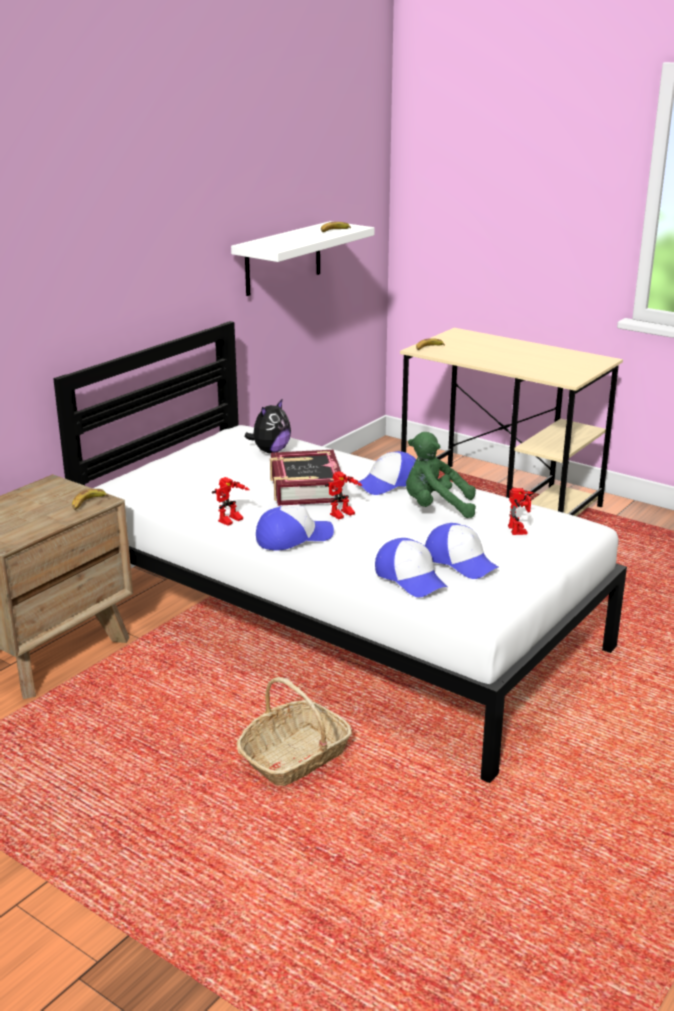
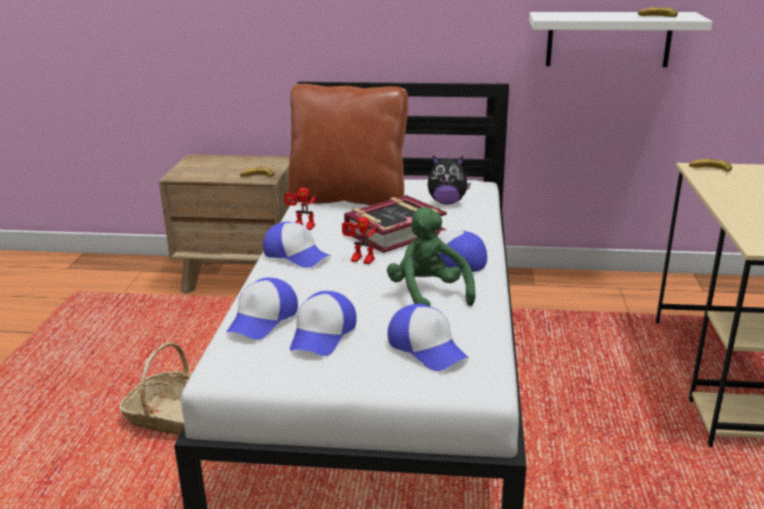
camera: 60 degrees right, 0 degrees up
toy robot [508,488,534,535] -> cap [388,304,469,371]
none -> brown pillow [288,84,408,206]

